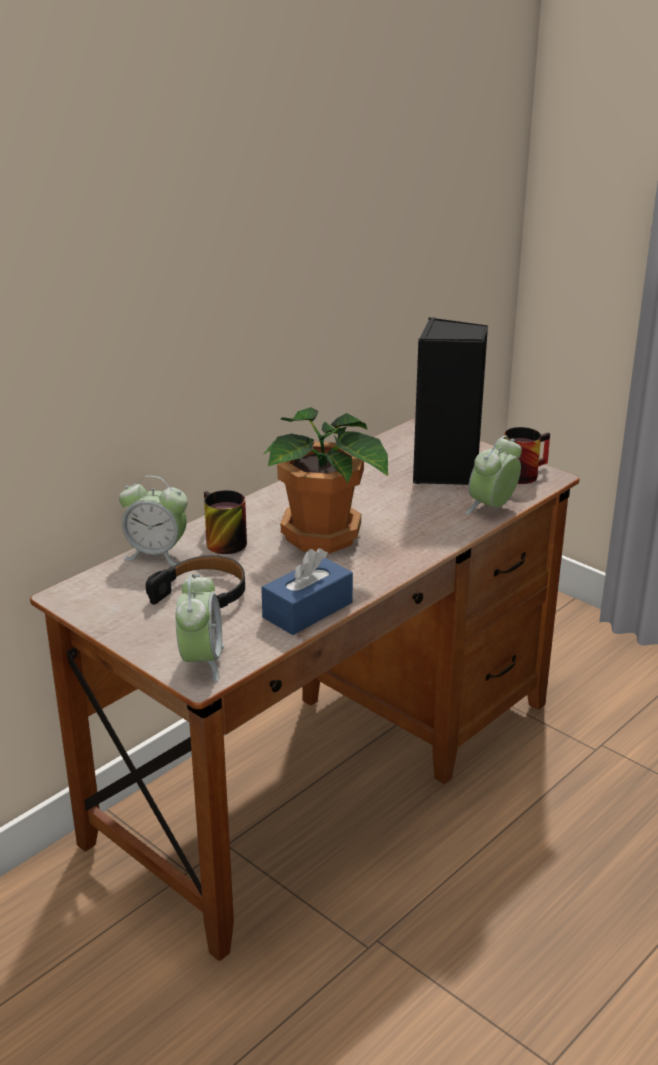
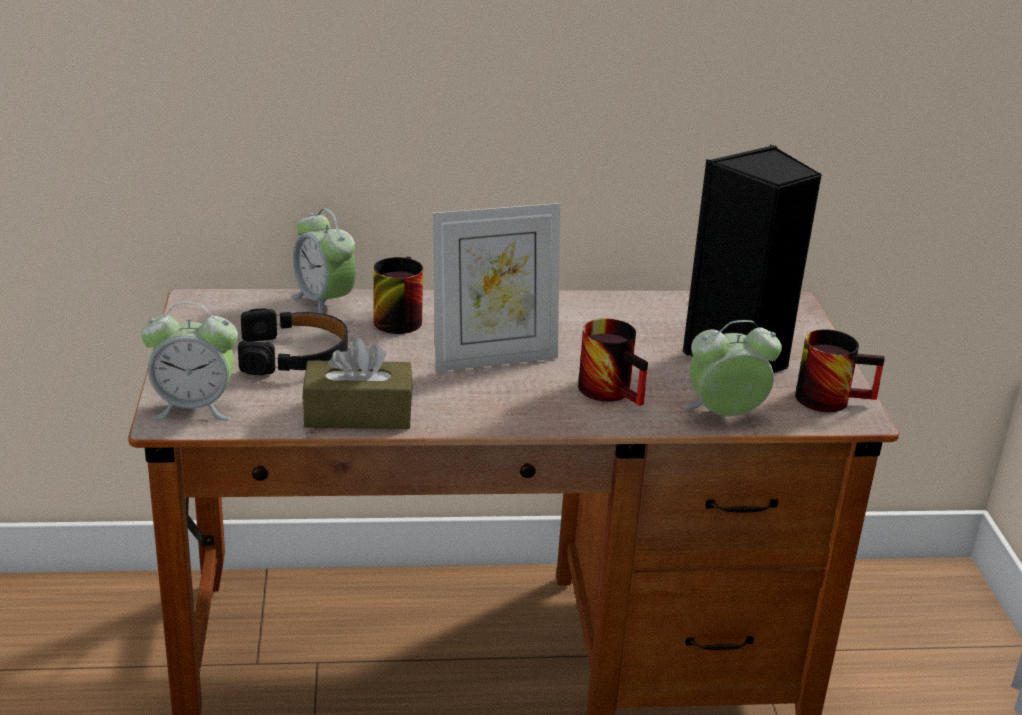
camera: 40 degrees right, 0 degrees up
alarm clock [176,574,224,682] -> alarm clock turned 45 degrees clockwise [141,302,238,420]
blue tissue box [261,548,353,635] -> brown tissue box [302,337,412,429]
potted plant [263,407,388,553] -> picture frame [432,203,560,372]
none -> mug [578,318,648,406]

